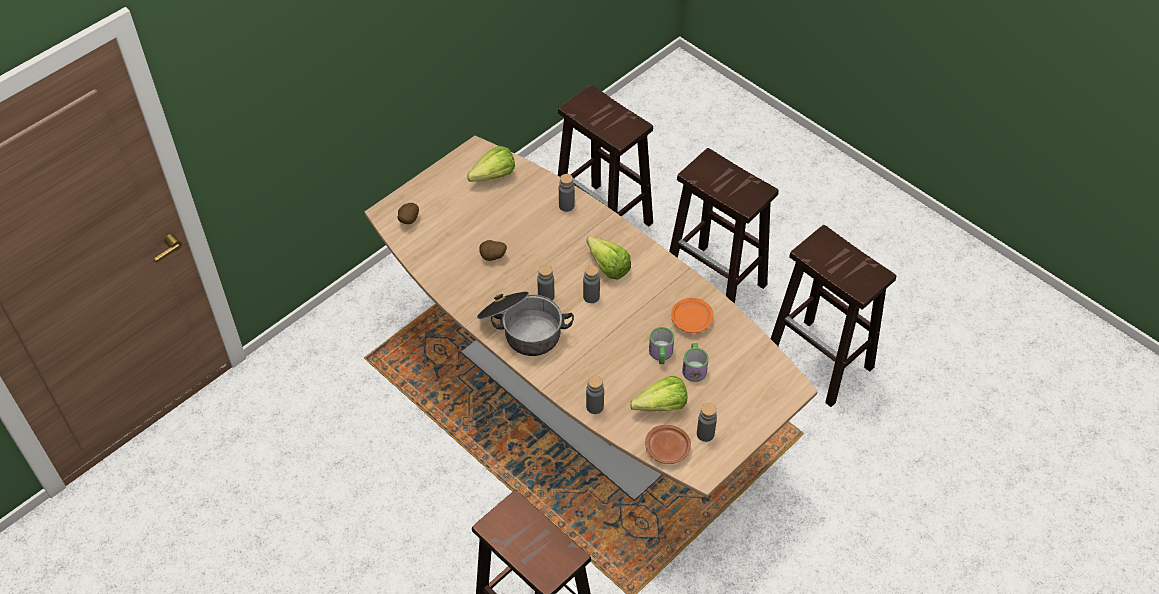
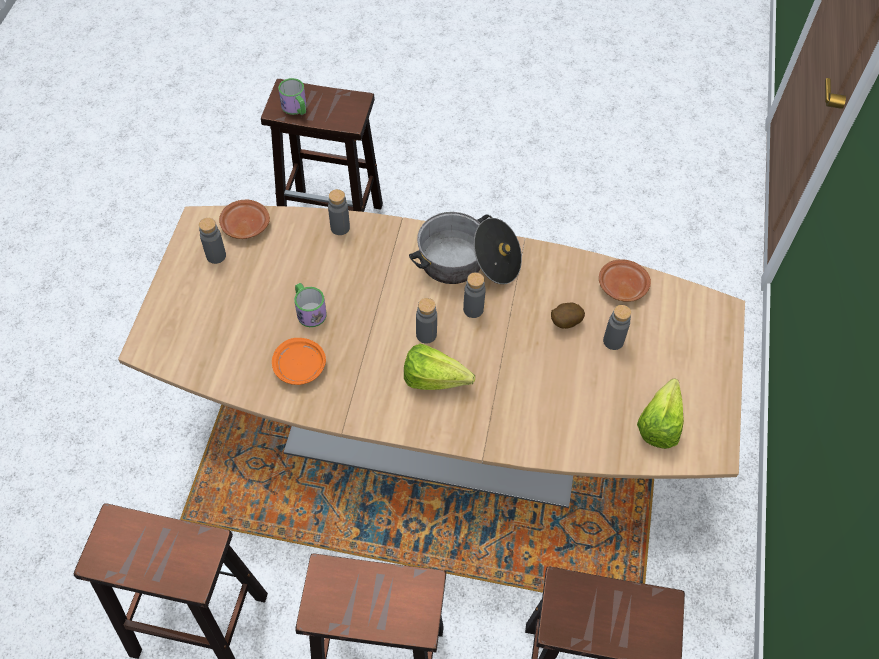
camera: 145 degrees right, 5 degrees up
potato [398,203,419,224] -> none
grey bottle [559,174,575,212] -> grey bottle moved to [603,305,631,350]
lettuce [630,376,687,412] -> none
mug [682,343,709,382] -> mug moved to [278,78,306,115]
none -> brown plate [599,259,651,302]

